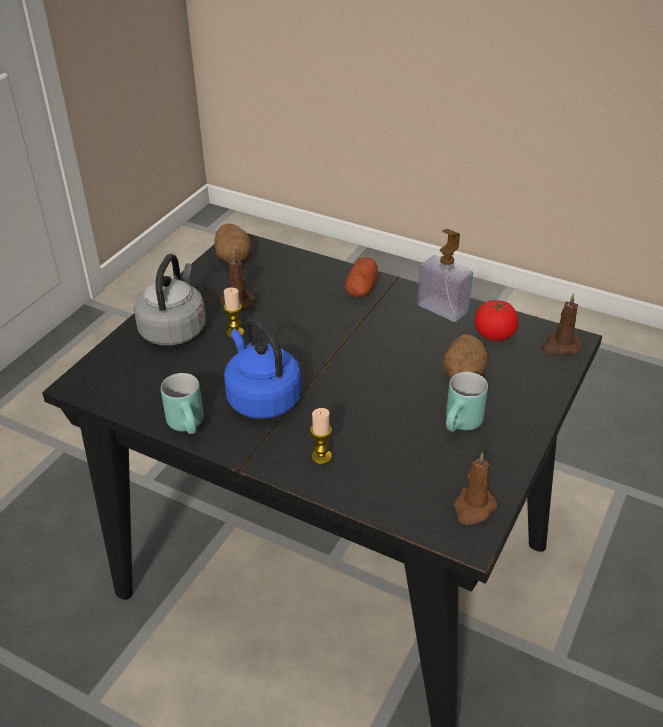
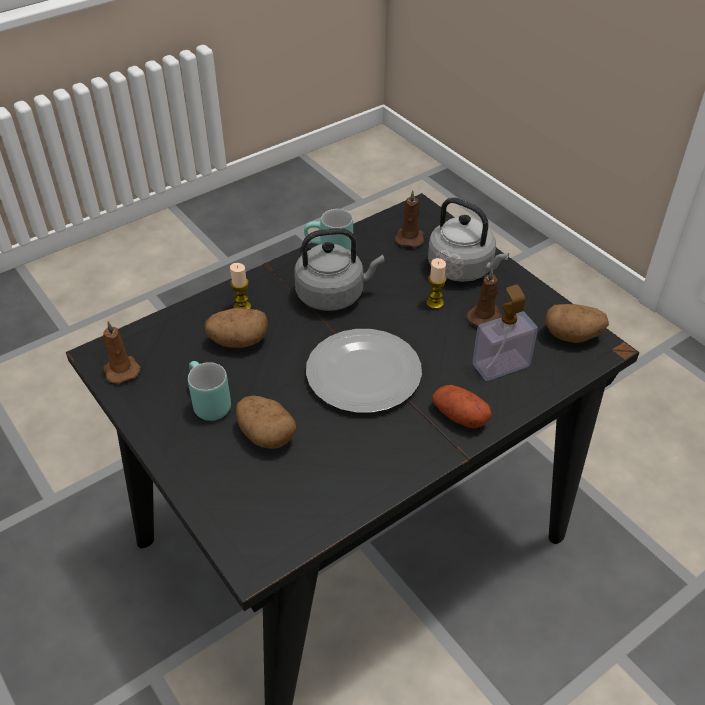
camera: 115 degrees right, 5 degrees up
blue kettle [224,319,302,419] -> grey kettle [294,228,384,311]
soap dispenser [417,229,473,322] -> soap dispenser moved to [473,285,538,381]
tomato [475,300,518,341] -> none
brown candle [542,293,582,355] -> brown candle moved to [394,190,424,248]
none -> potato [205,308,268,348]
none -> plate [306,329,422,413]

